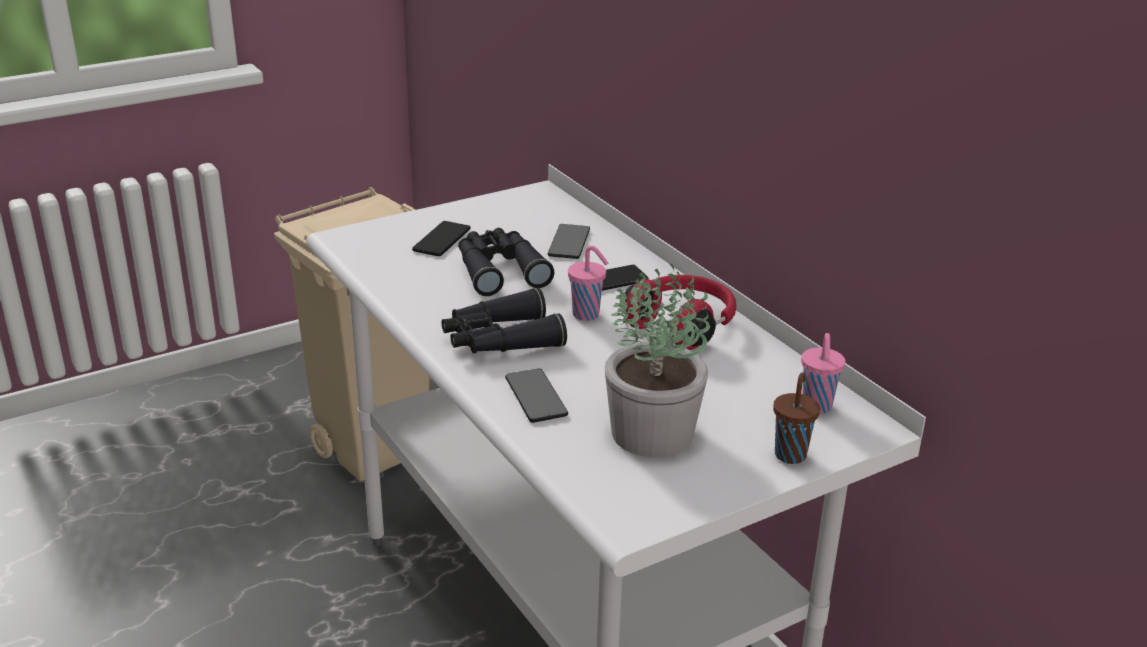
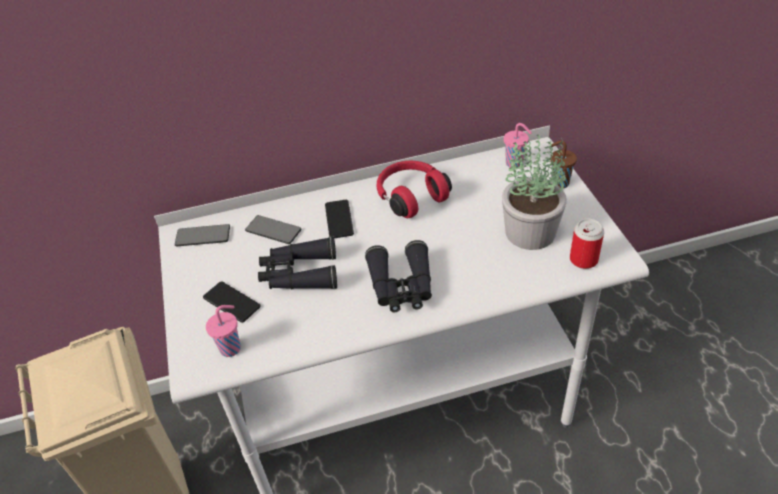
camera: 70 degrees left, 15 degrees up
phone [505,368,568,423] -> phone moved to [175,224,230,247]
pink cup [568,246,608,321] -> pink cup moved to [206,305,241,357]
none -> can [570,218,604,269]

